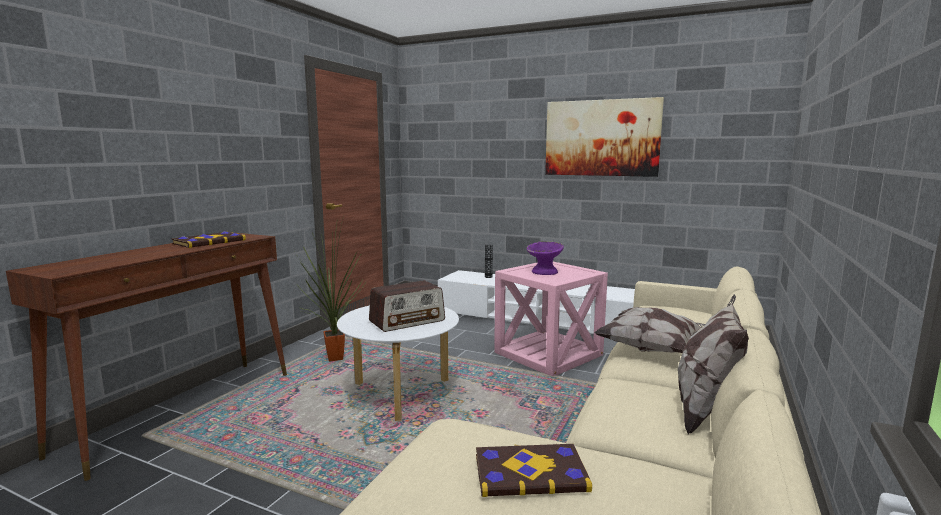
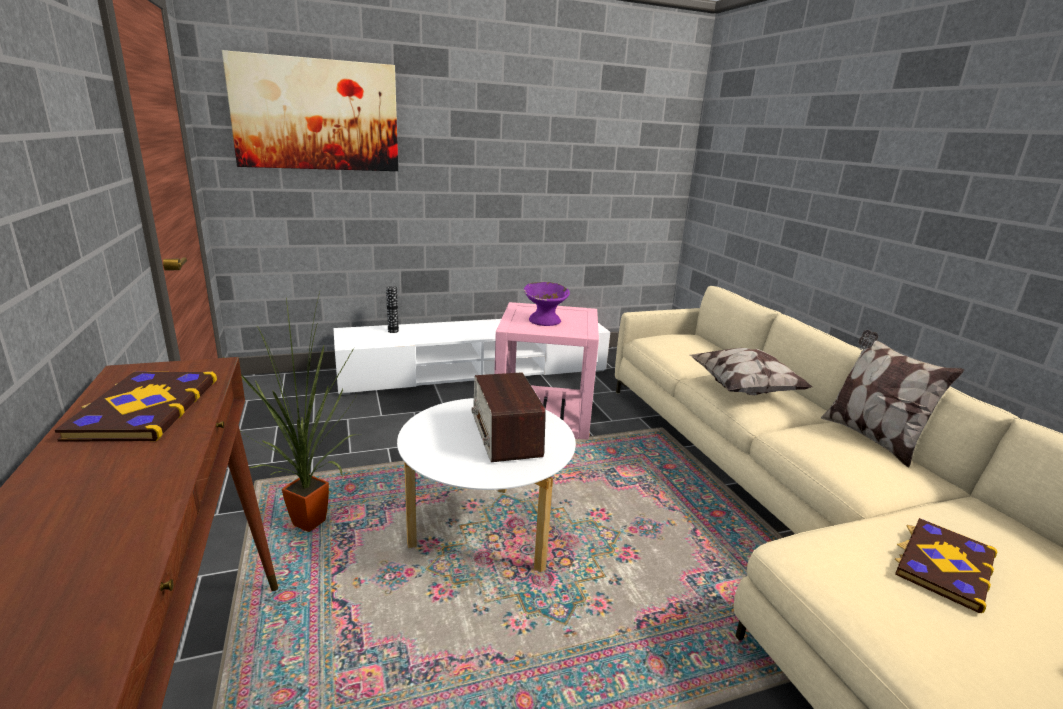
camera: 45 degrees left, 10 degrees up
radio [369,280,445,332] -> radio turned 150 degrees clockwise [471,372,546,462]
picture [545,97,664,177] -> picture moved to [222,50,398,171]

